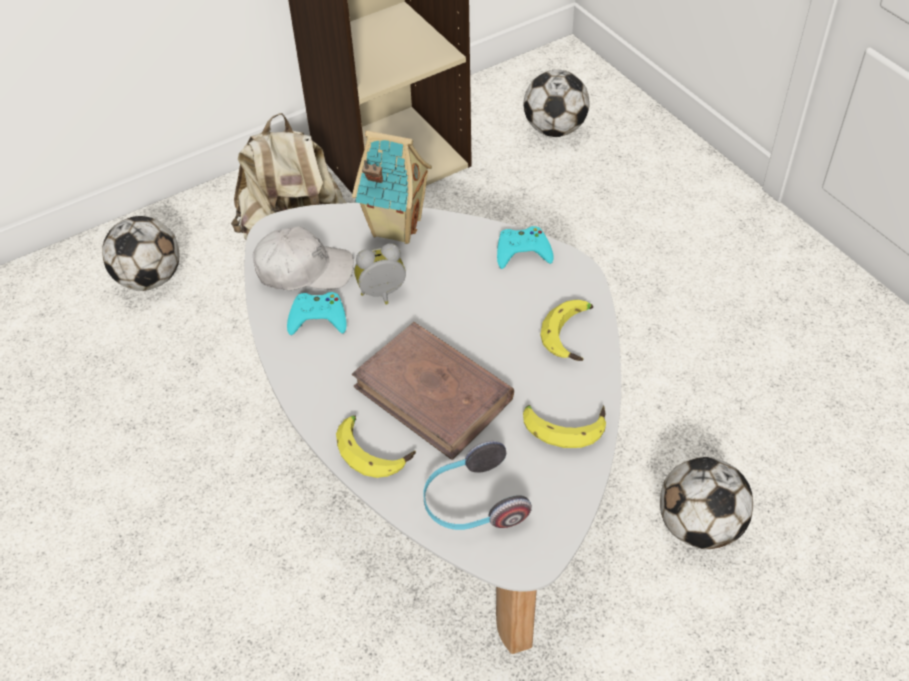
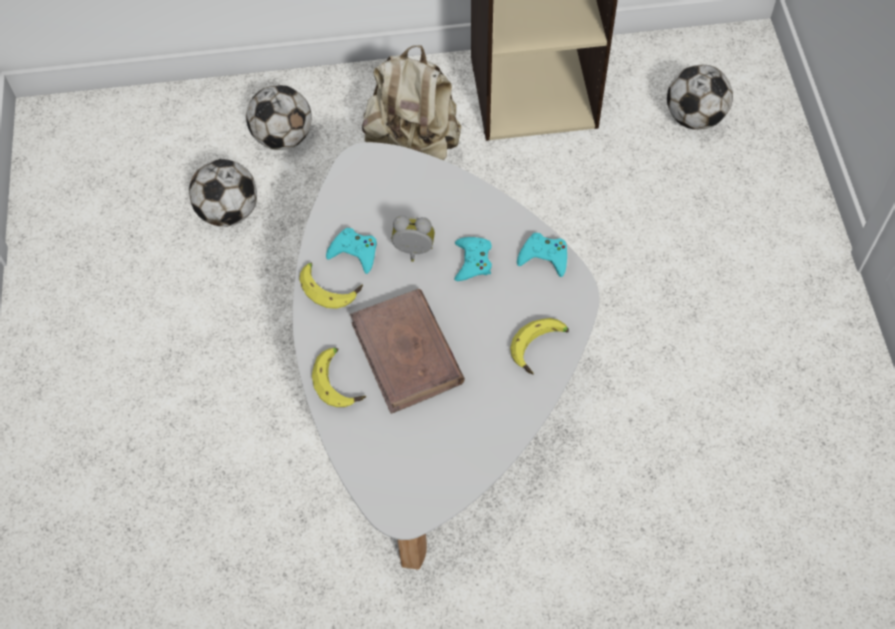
camera: 25 degrees right, 10 degrees up
white cap [253,226,354,290] -> none
toy house [352,130,432,244] -> none
headphones [423,441,532,530] -> none
banana [523,405,606,448] -> banana moved to [299,263,363,309]
football [660,457,753,549] -> football moved to [189,159,257,227]
none -> turquoise game controller [454,237,492,281]

